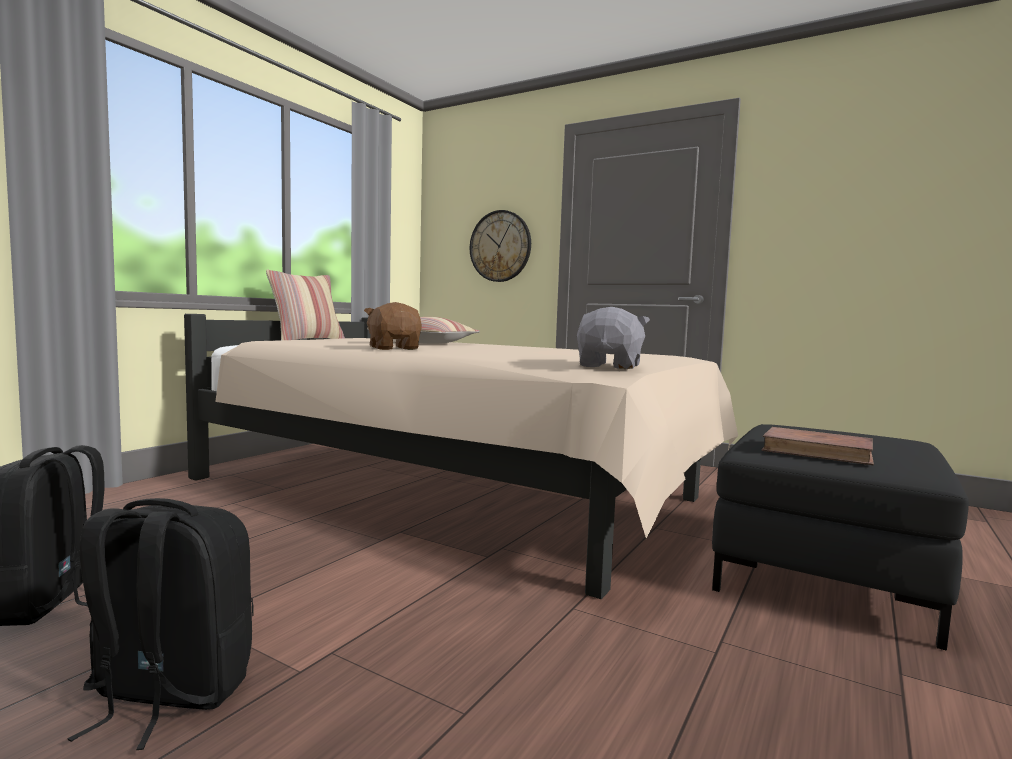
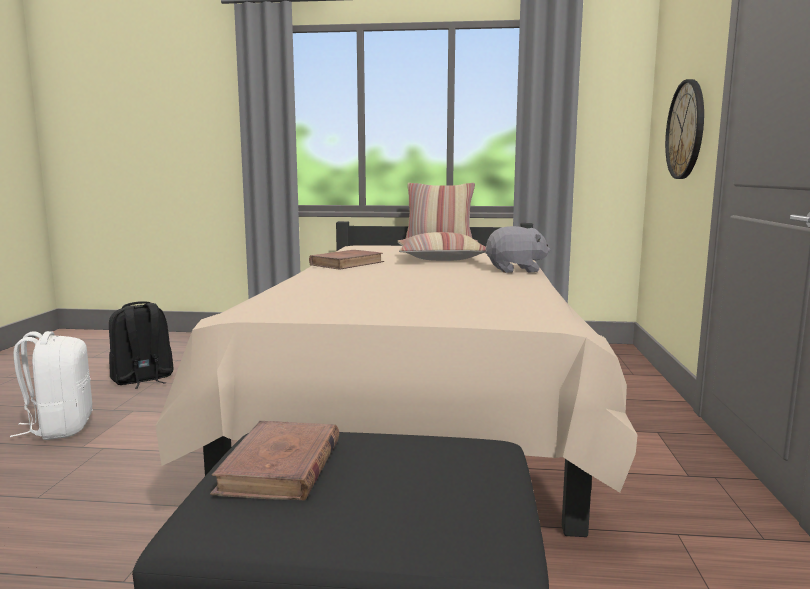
camera: 65 degrees right, 5 degrees up
black backpack [67,498,254,750] -> white backpack [10,331,93,440]
brown plush toy [364,302,422,350] -> brown book [309,250,384,270]
grey plush toy [577,307,650,369] -> grey plush toy moved to [486,226,550,273]

